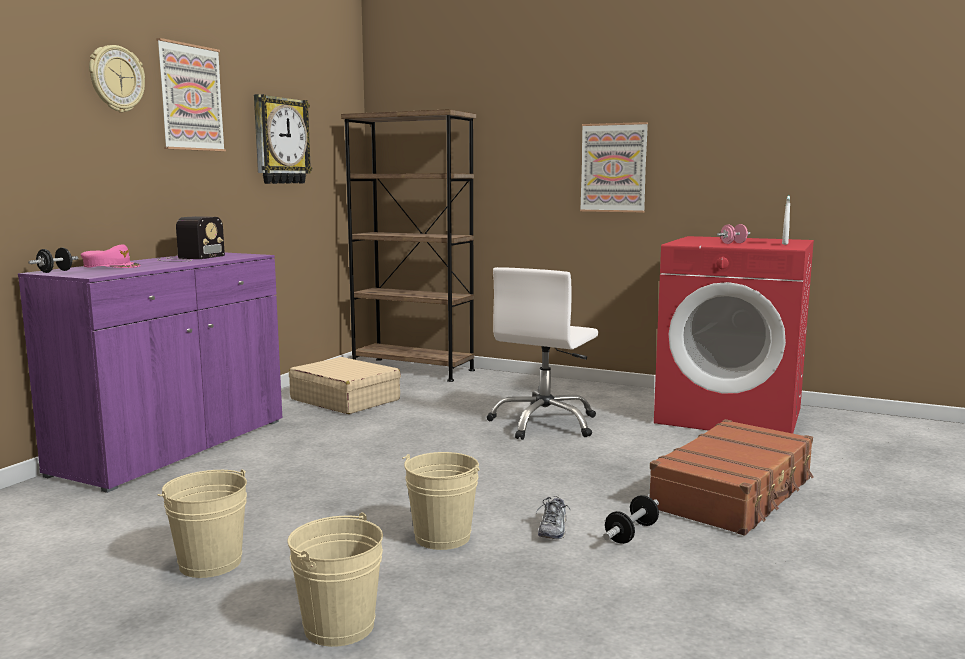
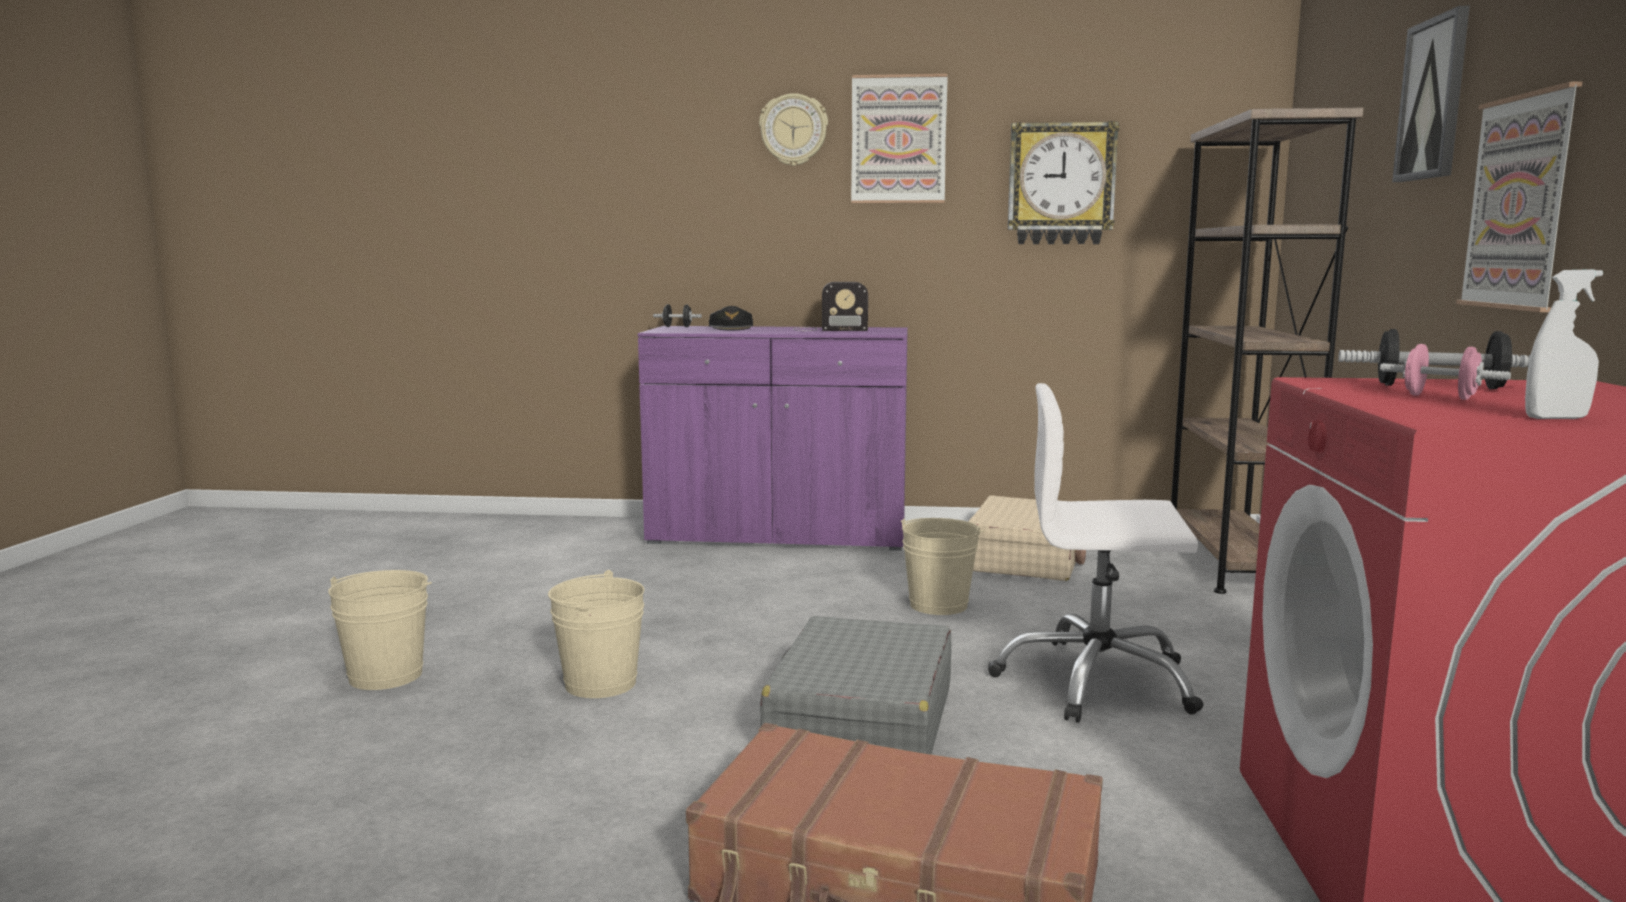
camera: 70 degrees right, 0 degrees up
pink cap [81,244,141,268] -> black cap [709,306,753,331]
beige bucket [158,469,247,578] -> beige bucket moved to [901,518,985,615]
shoe [536,496,571,539] -> none
dumbbell [603,495,659,544] -> dumbbell moved to [1338,329,1530,389]
none -> grey suitcase [760,616,951,755]
none -> picture [1392,6,1470,182]

